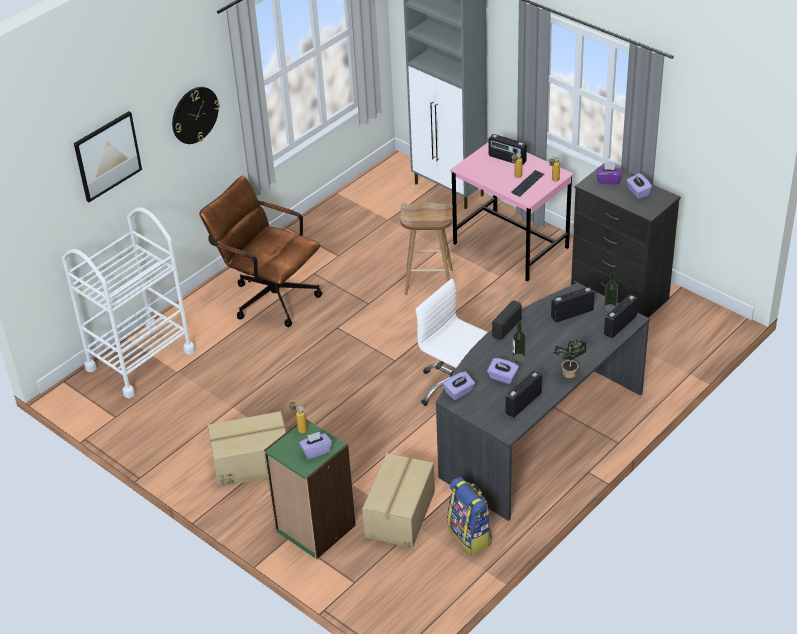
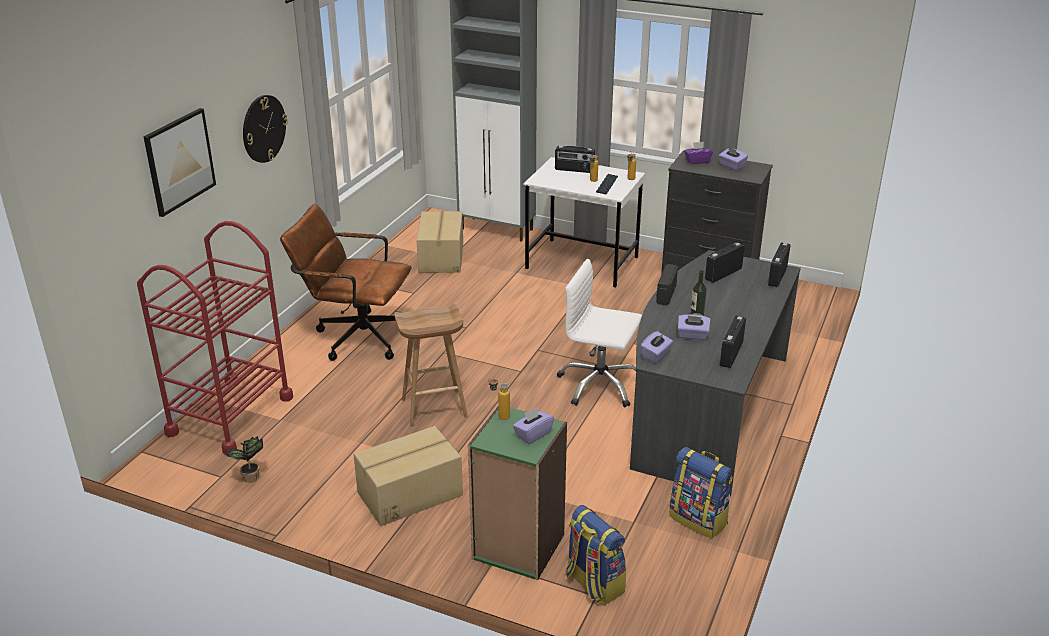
camera: 20 degrees left, 10 degrees down
white cart [62,207,195,398] -> red cart [137,221,293,454]
cardboard box [362,453,435,548] -> cardboard box moved to [417,211,463,273]
brown stool [400,203,453,295] -> brown stool moved to [394,304,468,427]
pink desk [450,142,574,281] -> white desk [523,157,645,288]
potted plant [553,339,586,378] -> potted plant moved to [224,436,263,483]
bottle [604,272,618,312] -> none
none -> backpack [566,505,626,605]

